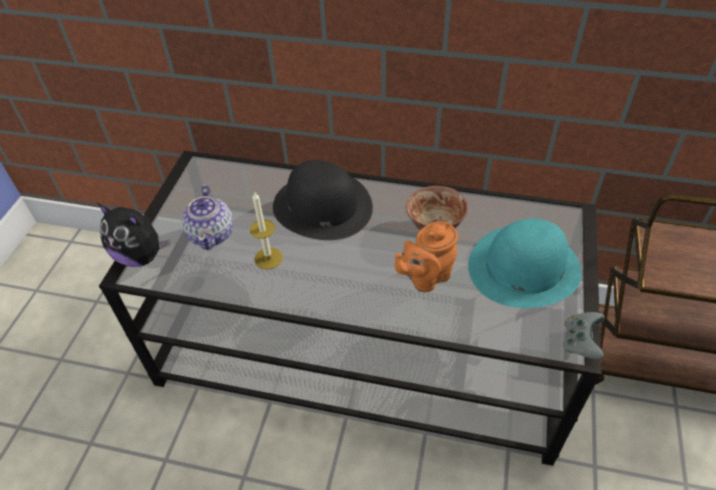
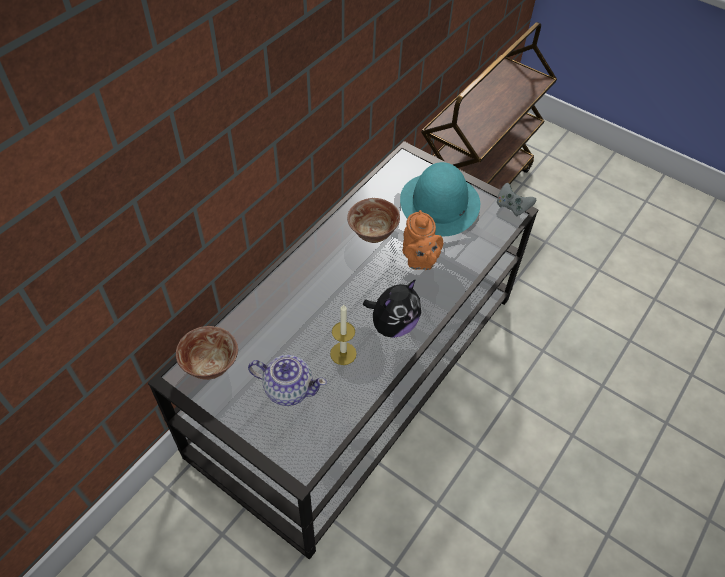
camera: 70 degrees left, 5 degrees up
plush toy [97,203,171,267] -> plush toy moved to [363,279,421,338]
black hat [273,160,373,240] -> none
none -> bowl [176,326,238,380]

